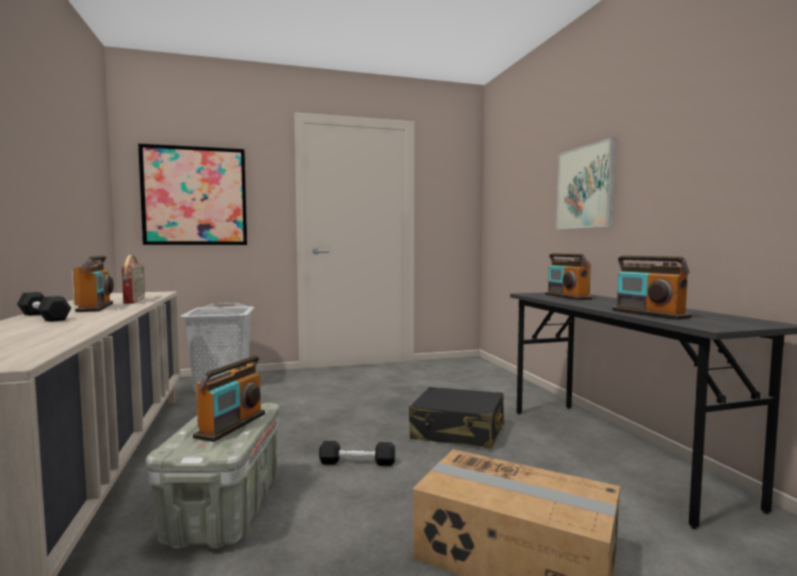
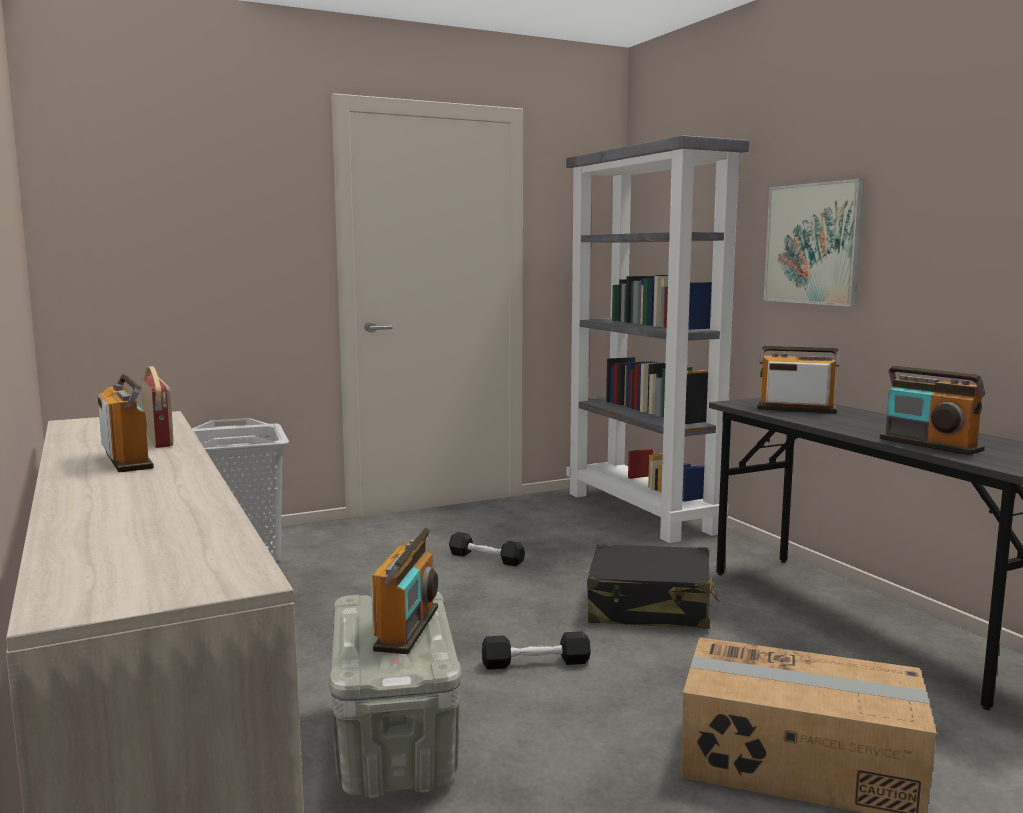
camera: 10 degrees left, 5 degrees up
black dumbbell [17,292,71,322] -> black dumbbell moved to [449,532,525,566]
picture [138,143,247,245] -> none
radio [545,253,592,300] -> radio turned 135 degrees clockwise [757,346,840,413]
none -> grey bookcase [566,135,749,543]

